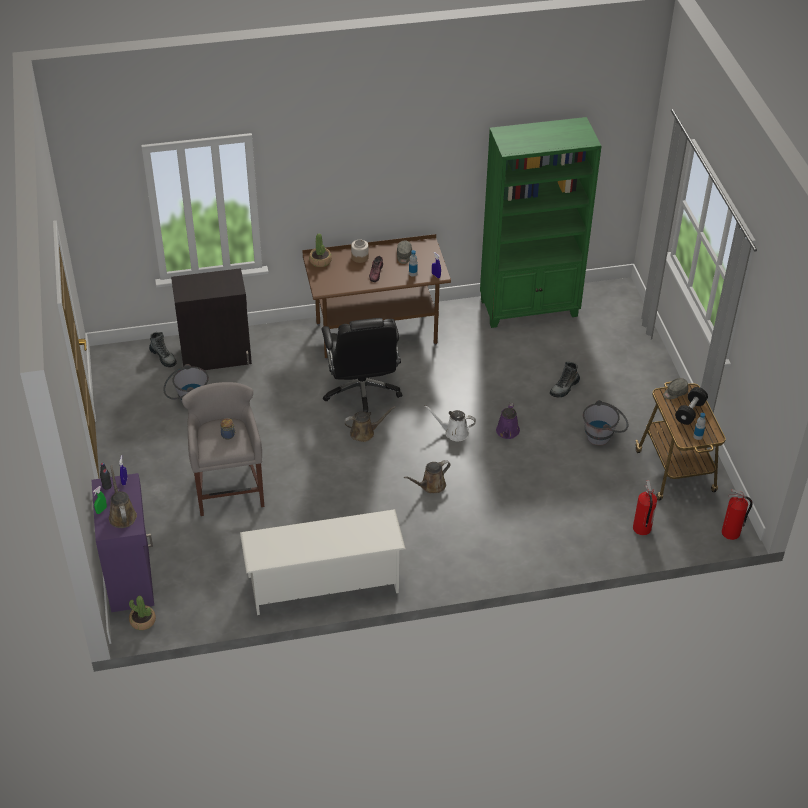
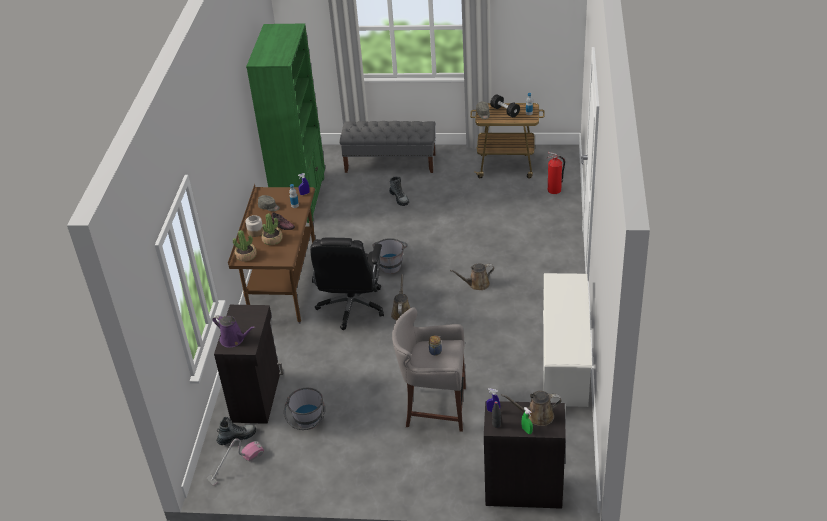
camera: 70 degrees left, 5 degrees down
purple cabinet [91,473,154,612] -> black cabinet [484,401,566,509]
potted plant [129,596,156,630] -> potted plant moved to [261,213,283,245]
black office chair [321,318,402,413] -> black office chair turned 90 degrees clockwise [310,238,384,330]
brown watering can [404,460,451,493] -> brown watering can turned 90 degrees clockwise [450,264,494,290]
white watering can [424,405,476,442] -> none
purple watering can [496,403,520,439] -> purple watering can moved to [212,315,255,348]
grey bucket [583,400,628,445] -> grey bucket moved to [372,238,408,274]
fire extinguisher [722,489,753,540] -> none
none -> vacuum cleaner [207,439,264,486]
none -> grey bench [339,121,436,173]

